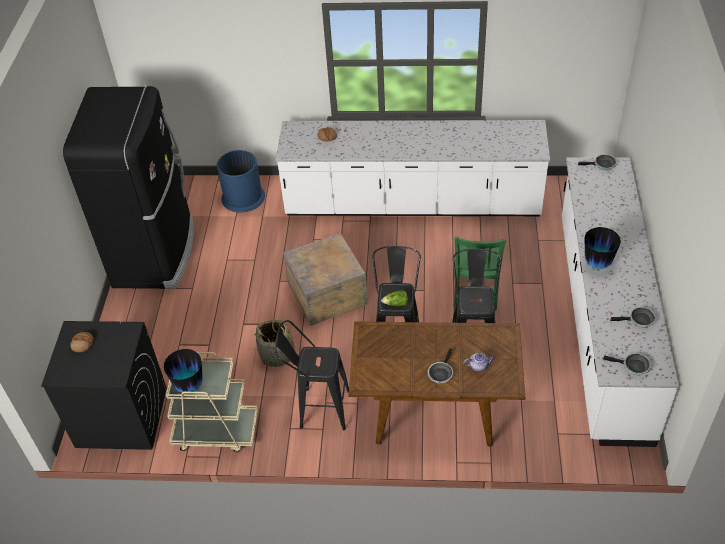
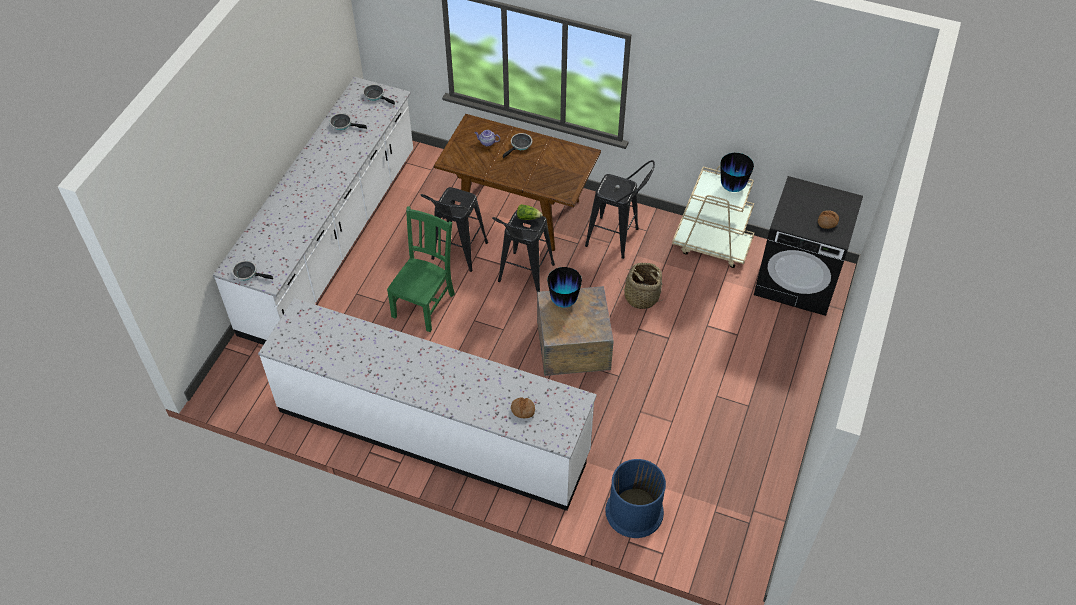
camera: 165 degrees left, 5 degrees up
black fridge [63,86,194,289] -> none
vase [585,227,621,269] -> vase moved to [547,267,582,308]

